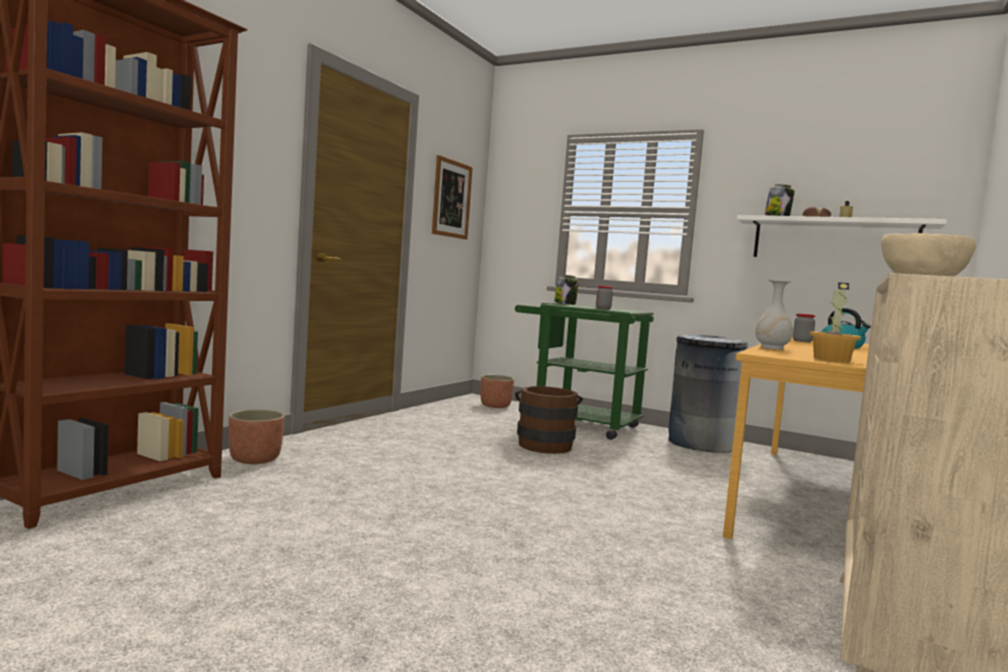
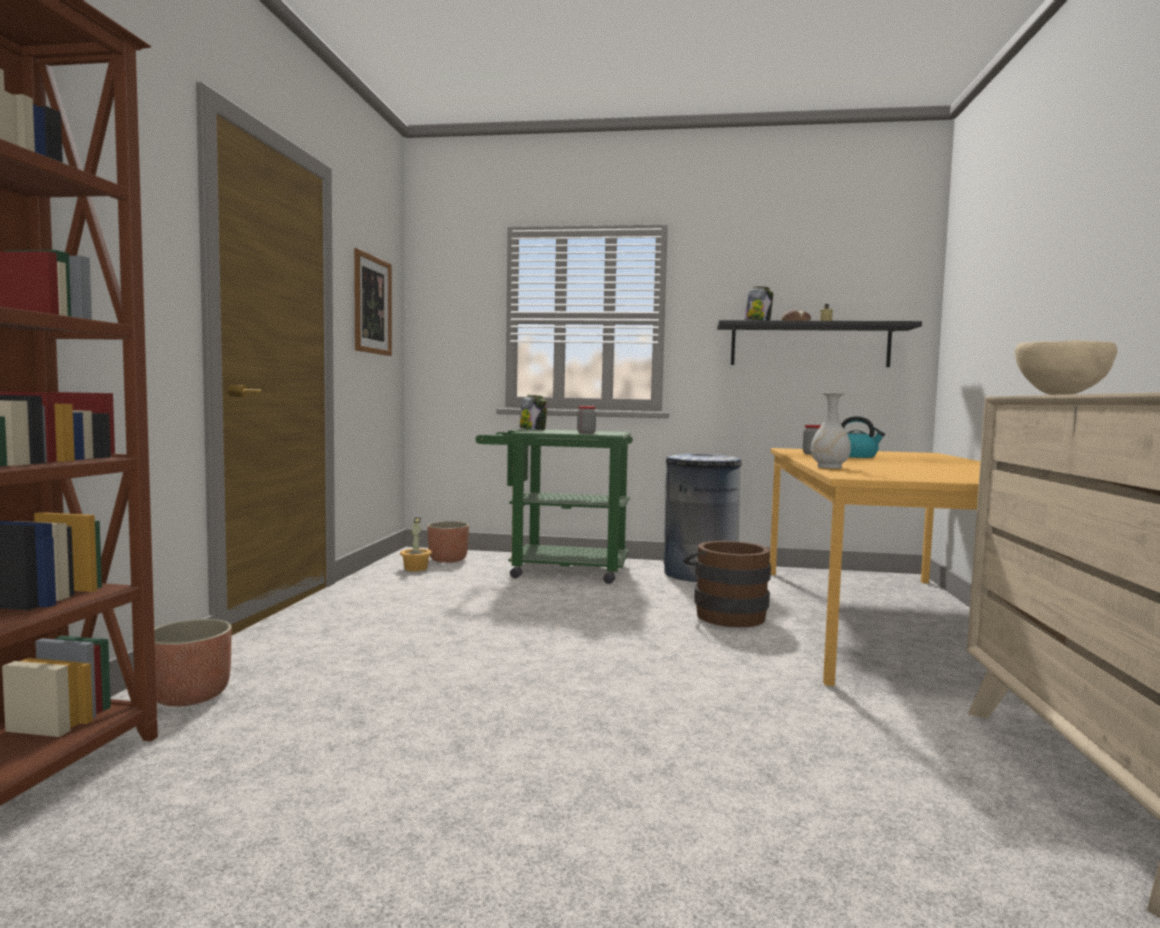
camera: 20 degrees left, 0 degrees up
brown bucket [515,386,583,454] -> brown bucket moved to [683,541,771,627]
white shelf [737,215,947,257] -> black shelf [717,320,922,367]
potted plant [809,282,861,362] -> potted plant moved to [400,517,432,571]

